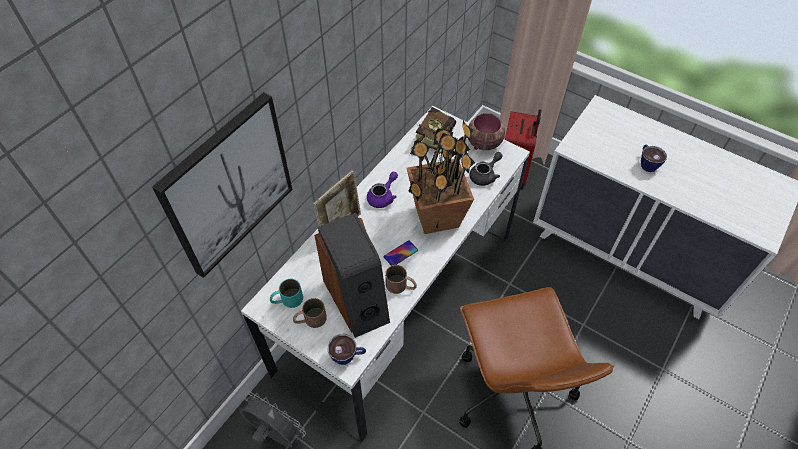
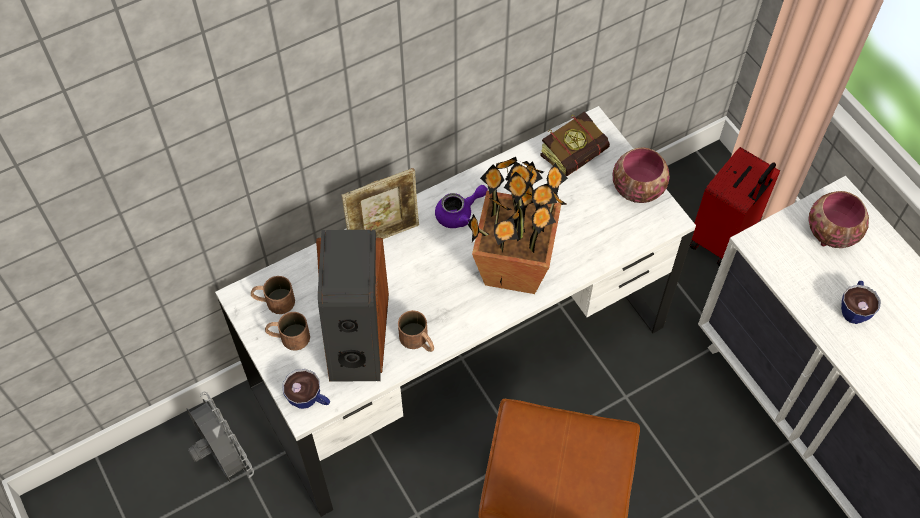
camera: 25 degrees right, 5 degrees up
picture [152,92,293,278] -> none
turquoise mug [270,279,303,308] -> brown mug [251,276,295,314]
phone [384,240,418,266] -> none
grey teapot [470,152,503,186] -> none
none -> bowl [808,191,869,248]

